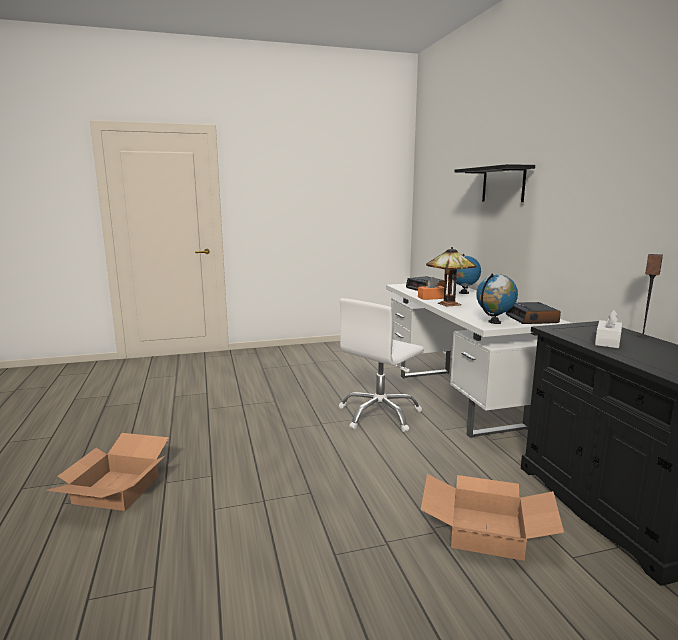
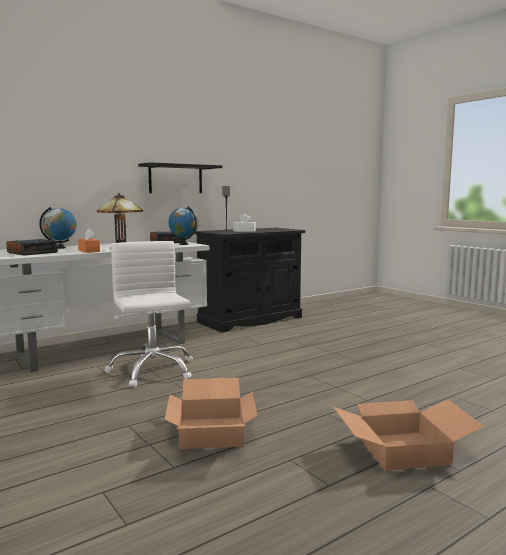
camera: 110 degrees left, 5 degrees down
white office chair [339,298,424,432] -> white office chair turned 135 degrees counterclockwise [105,241,193,387]
cardboard box [421,474,564,561] -> cardboard box moved to [165,378,257,449]
black shelf [454,164,535,202] -> black shelf moved to [138,162,222,193]

